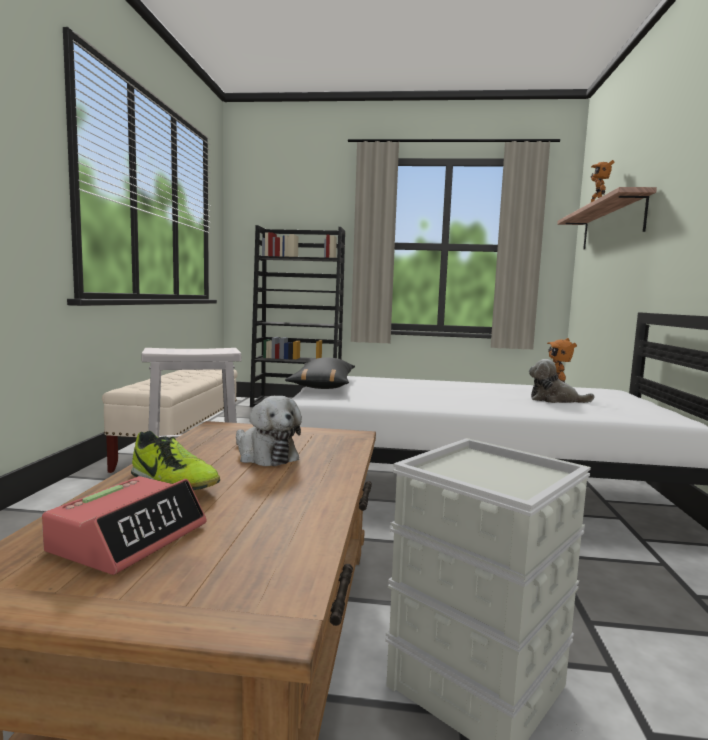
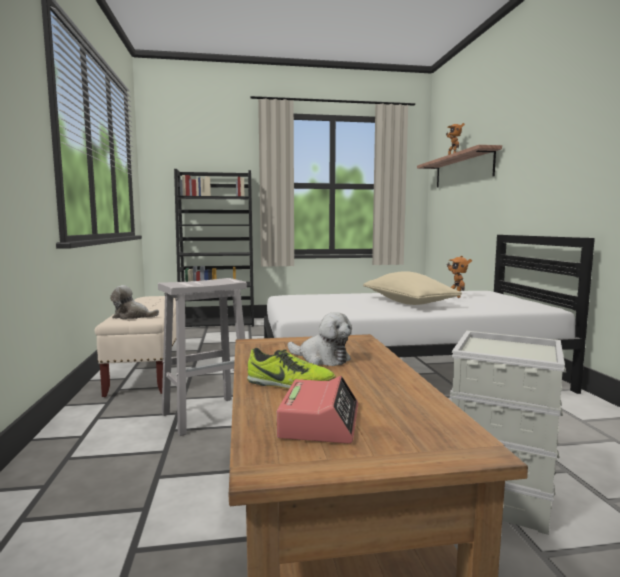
camera: 15 degrees left, 0 degrees up
black pillow [285,358,355,389] -> none
plush toy [529,359,595,403] -> plush toy moved to [110,285,159,319]
none -> beige pillow [363,271,462,305]

